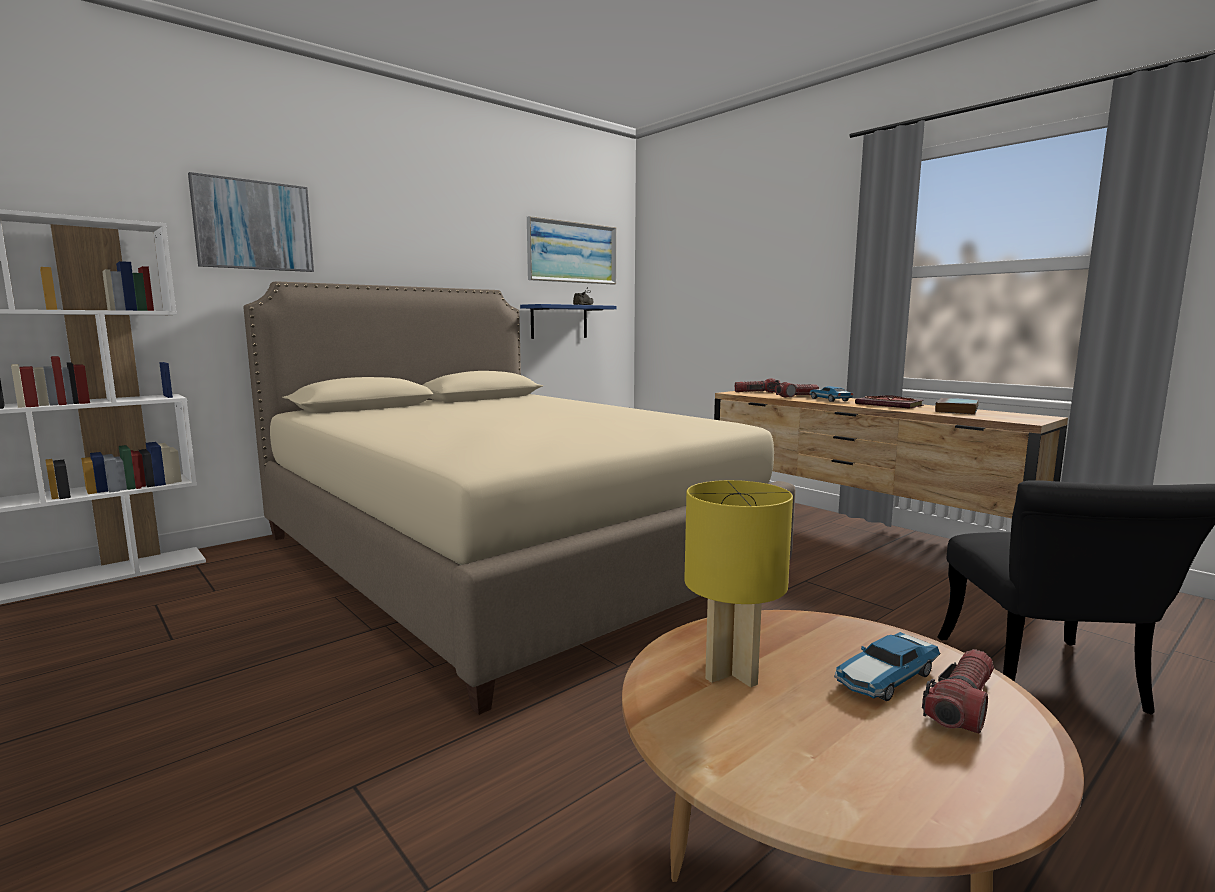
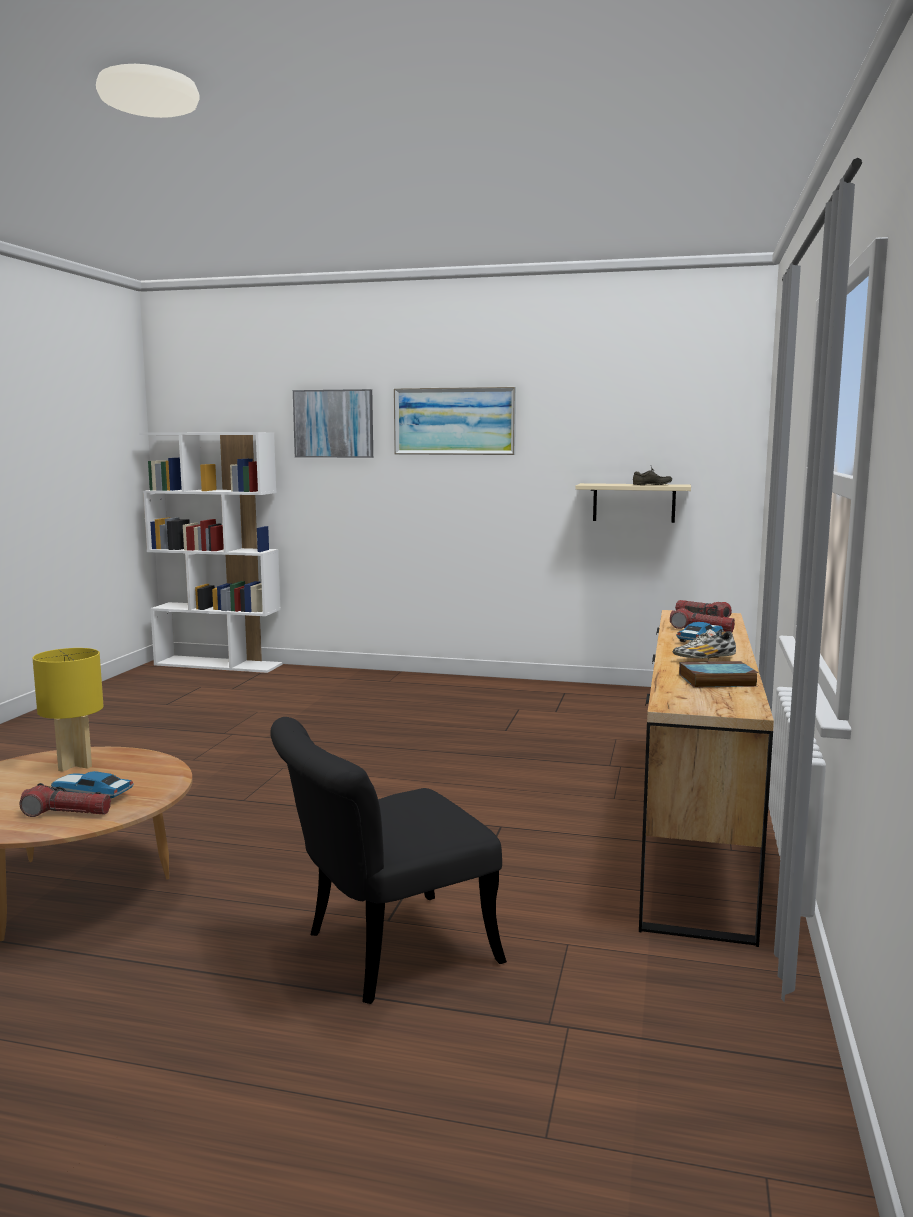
camera: 55 degrees right, 0 degrees up
beige bed [243,281,796,715] -> none
blue shelf [520,304,616,339] -> beige shelf [575,483,691,523]
picture [527,216,617,284] -> picture moved to [394,387,516,455]
book [855,396,924,409] -> shoe [672,629,736,659]

